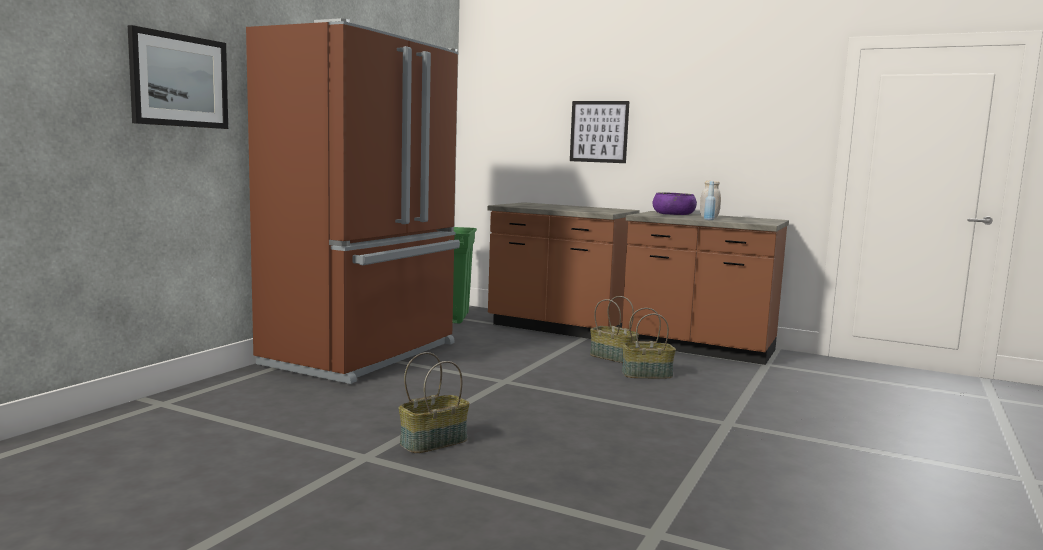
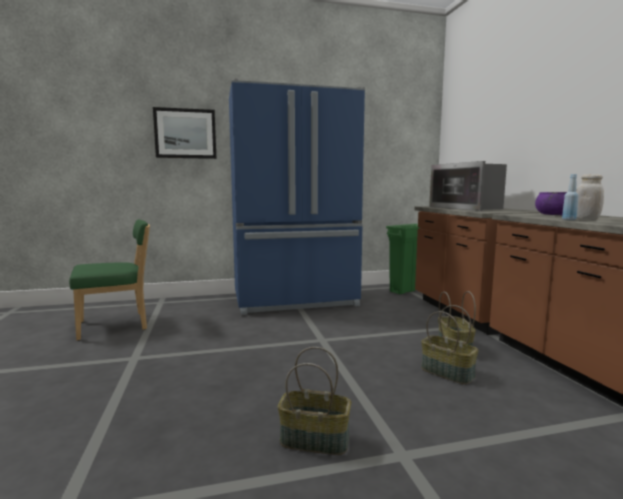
camera: 50 degrees right, 0 degrees up
brown fridge [246,18,460,384] -> blue fridge [229,78,365,315]
basket [399,352,470,453] -> basket moved to [278,347,351,455]
picture [570,101,630,163] -> none
none -> green chair [69,219,150,341]
none -> microwave [429,161,507,211]

